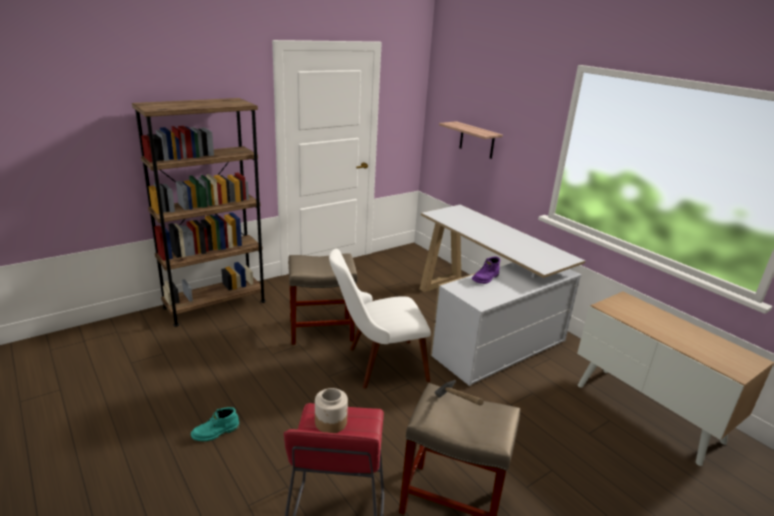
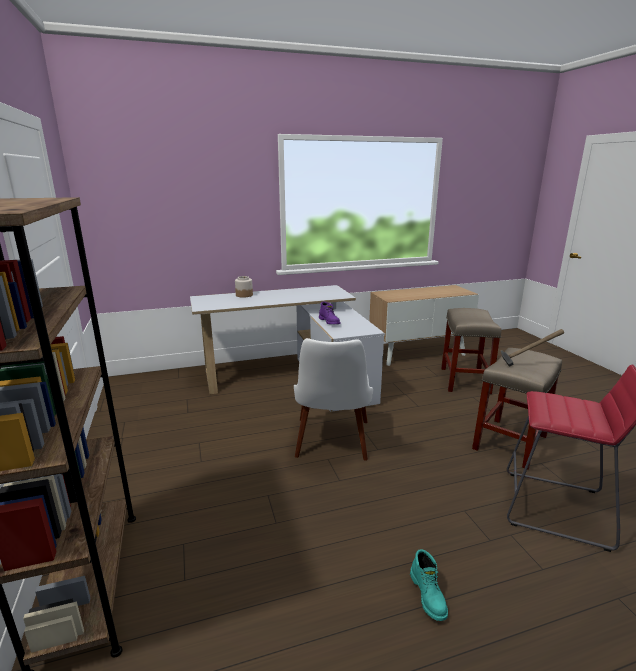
camera: 70 degrees left, 5 degrees down
beige stool [288,253,357,345] -> beige stool moved to [441,308,501,394]
jar [315,388,348,433] -> jar moved to [235,276,253,298]
shelf [439,121,503,159] -> none

